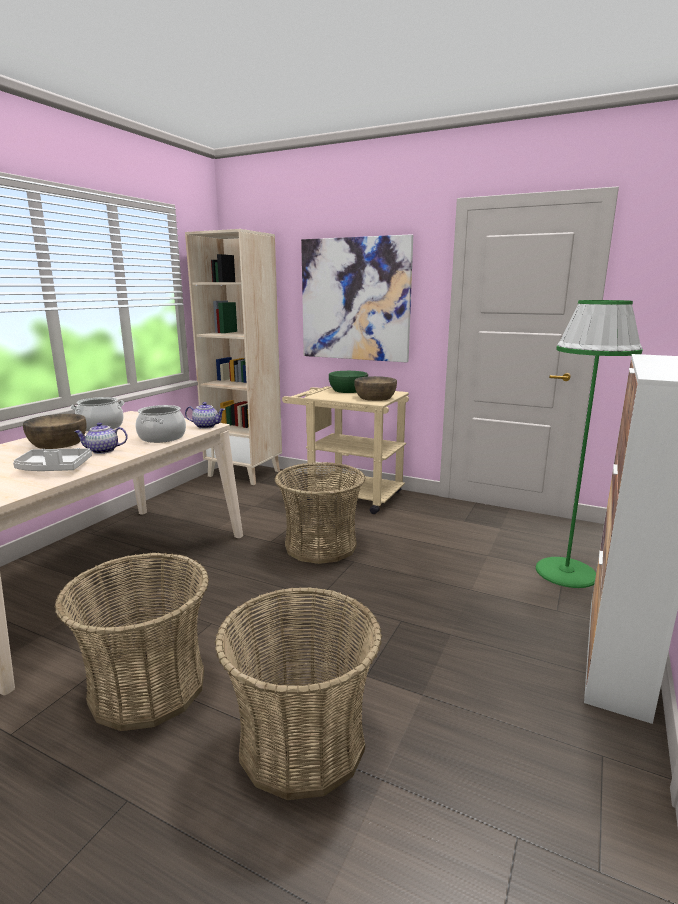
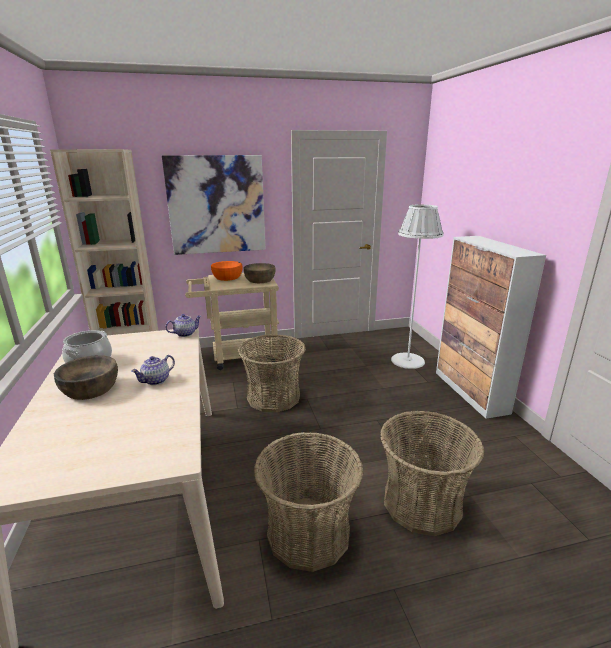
camera: 40 degrees left, 5 degrees up
grey tray [13,448,92,471] -> none
cooking pot [136,405,186,443] -> none
green bowl [329,371,368,393] -> orange bowl [211,261,243,281]
green floor lamp [536,300,642,588] -> white floor lamp [391,204,444,369]

